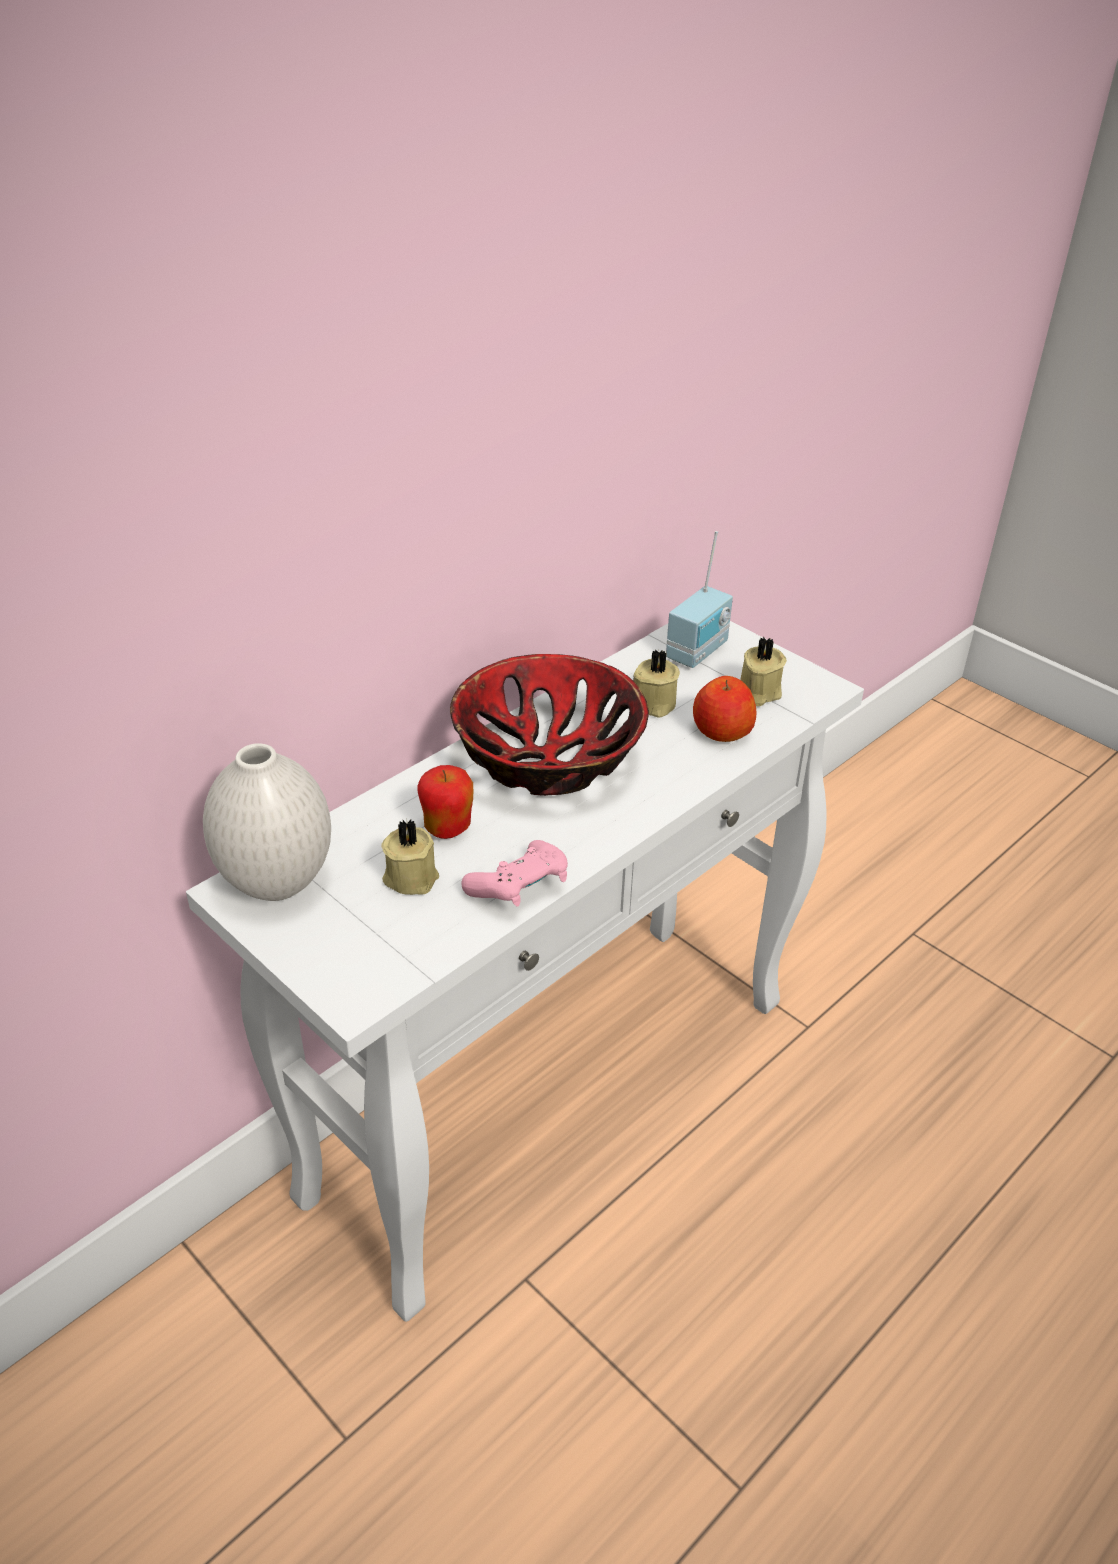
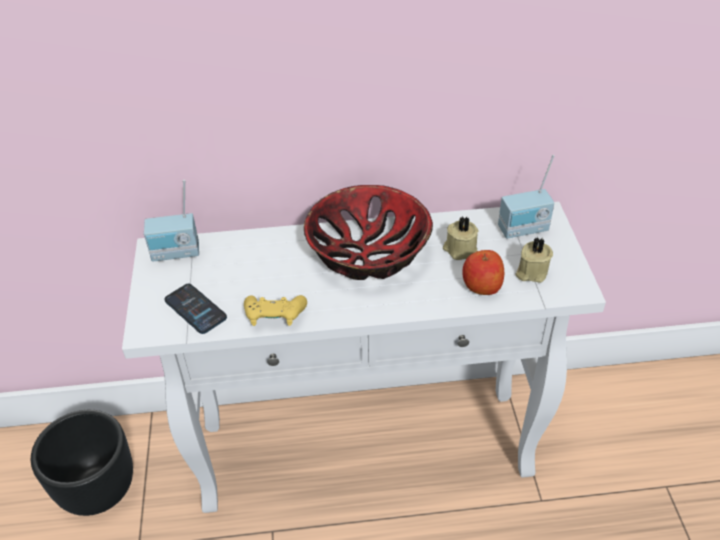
camera: 40 degrees right, 5 degrees up
white vase [203,743,331,901] -> radio [144,180,199,262]
beige candle [381,820,439,895] -> none
apple [417,765,473,839] -> none
pink game controller [461,840,568,906] -> yellow game controller [244,295,307,326]
none -> black planter [31,410,133,516]
none -> phone [164,284,227,334]

